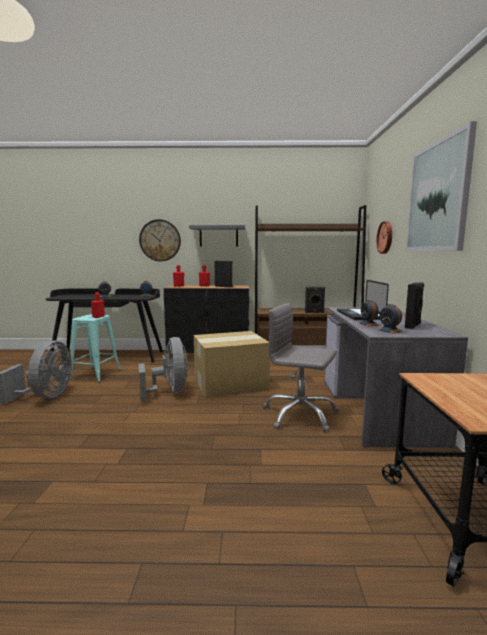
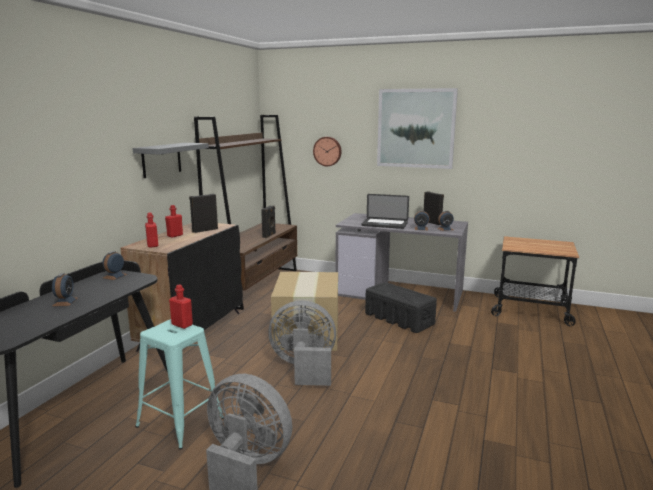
camera: 70 degrees left, 5 degrees up
wall clock [139,219,181,261] -> none
grey office chair [263,303,339,432] -> black storage box [365,282,437,333]

